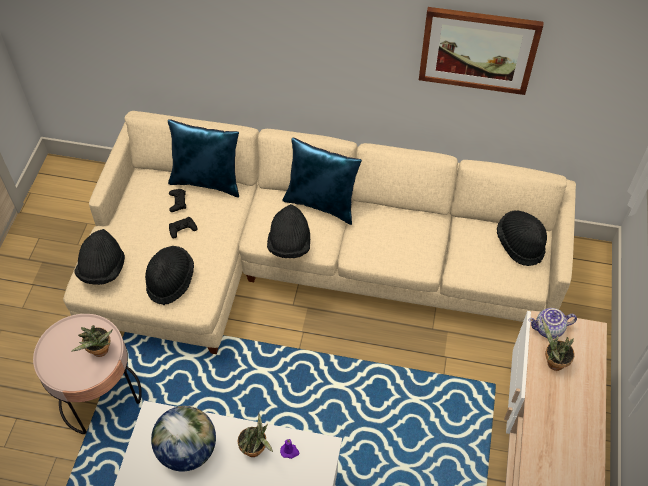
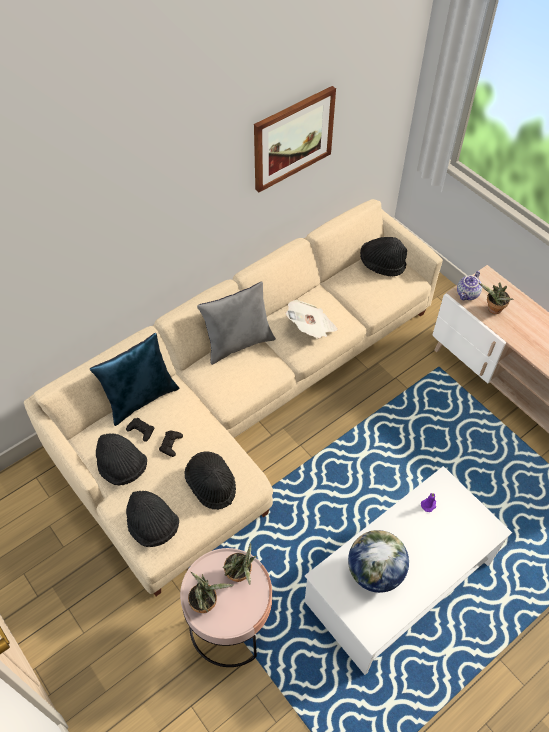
camera: 50 degrees left, 0 degrees up
potted plant [238,413,273,457] -> potted plant moved to [188,572,234,613]
black hat [267,204,310,258] -> black hat moved to [96,433,147,486]
blue pillow [282,137,362,225] -> grey pillow [197,281,276,365]
none -> newspaper [285,300,338,339]

